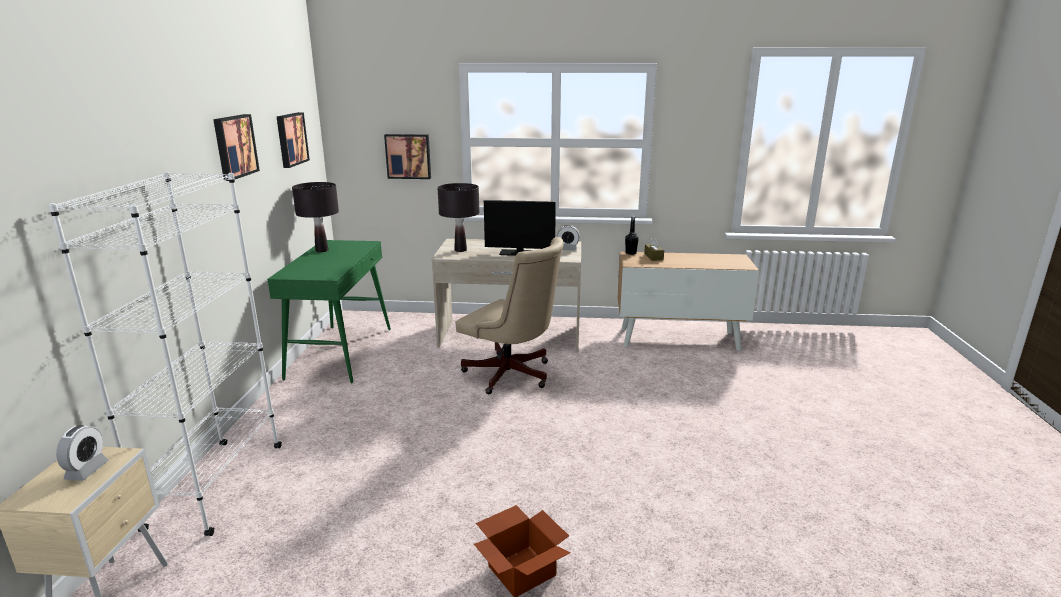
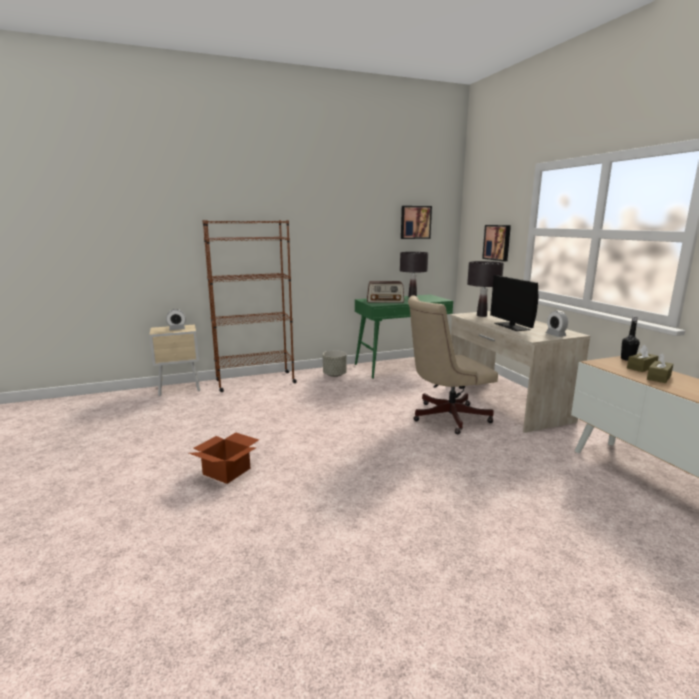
camera: 65 degrees right, 5 degrees down
white bookcase [49,172,282,536] -> brown bookcase [203,220,297,392]
picture [213,114,260,181] -> none
beige office chair [456,237,564,394] -> beige office chair turned 60 degrees clockwise [408,295,498,434]
none -> grey planter [323,350,347,377]
none -> radio [367,281,404,303]
none -> brown tissue box [647,353,673,383]

